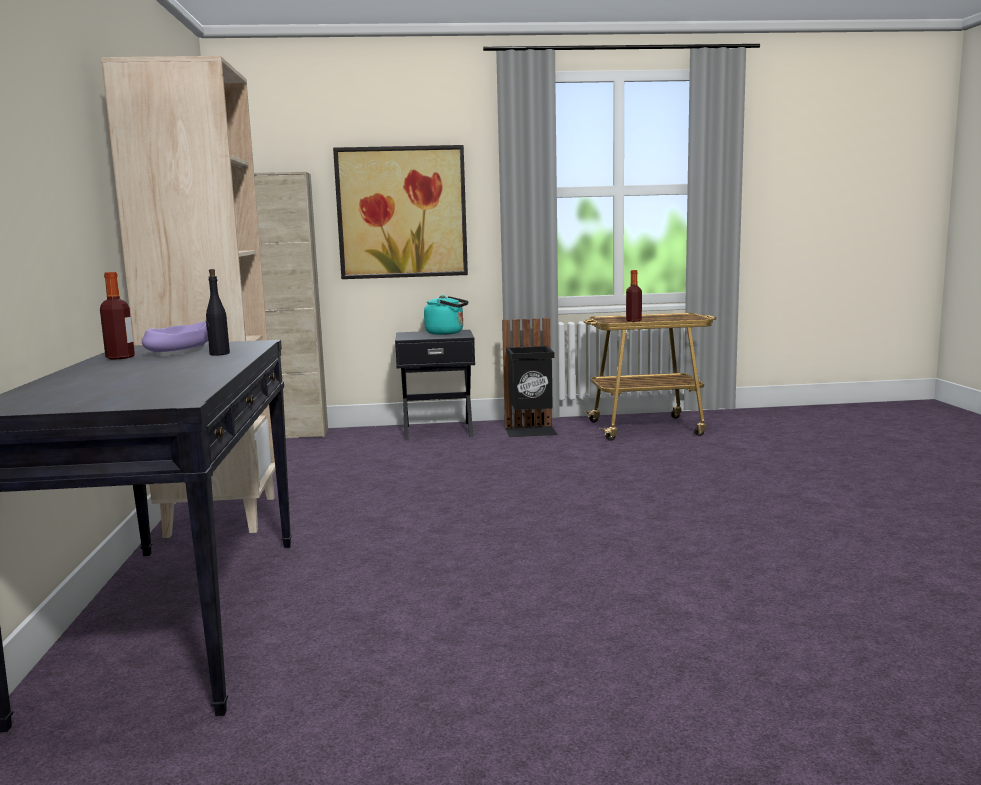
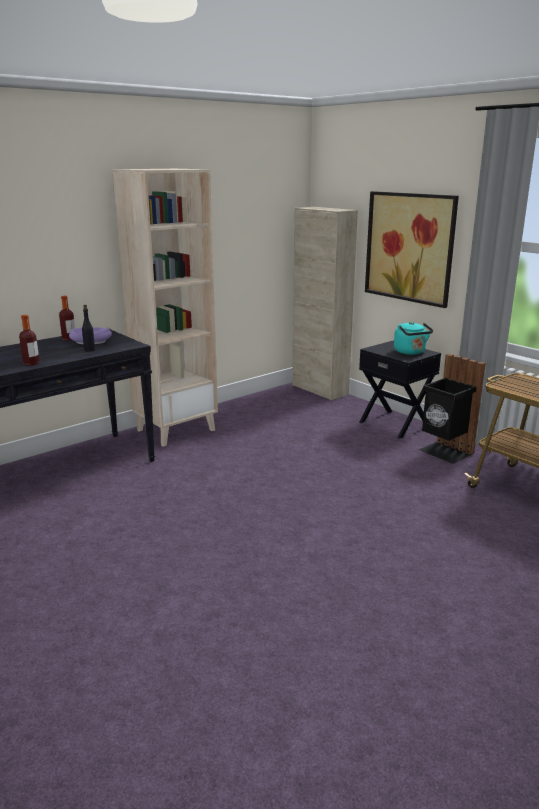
camera: 55 degrees right, 10 degrees up
bottle [626,270,642,322] -> bottle moved to [19,315,40,365]

